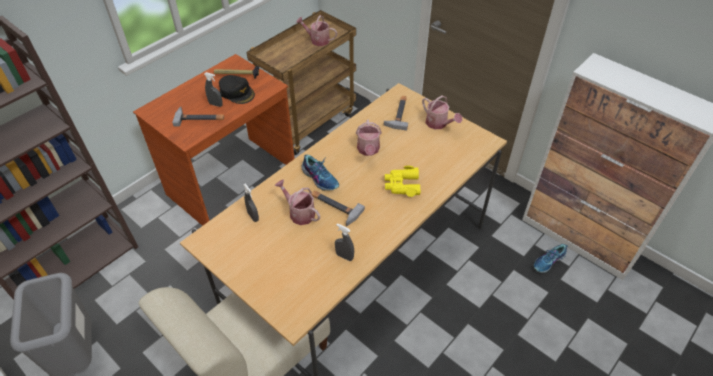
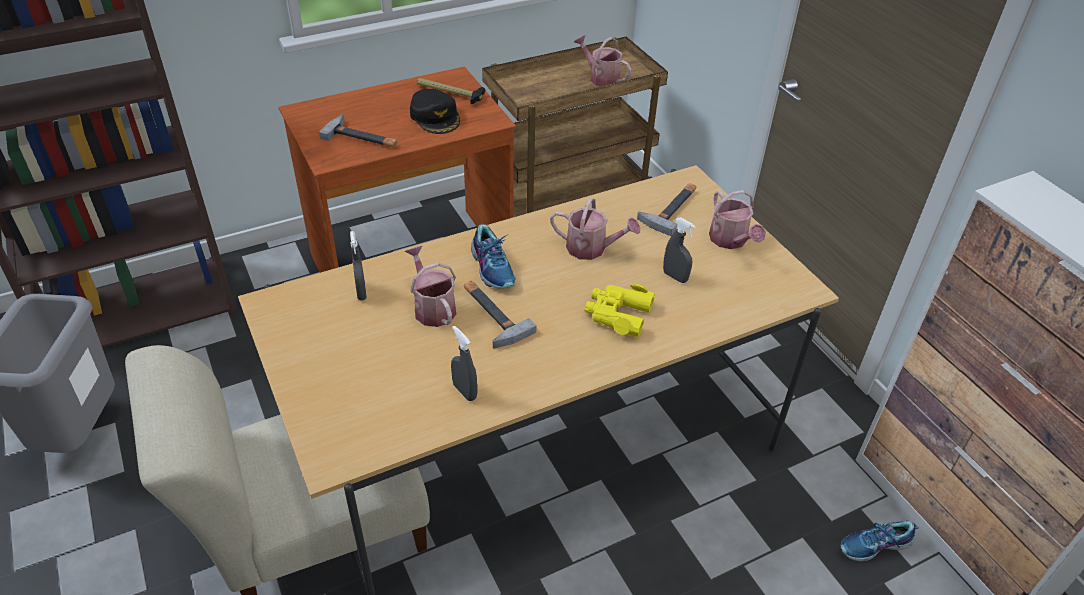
camera: 20 degrees right, 5 degrees down
grey spray bottle [204,72,223,107] -> grey spray bottle moved to [663,218,696,283]
watering can [356,120,382,156] -> watering can turned 90 degrees counterclockwise [550,198,640,260]

